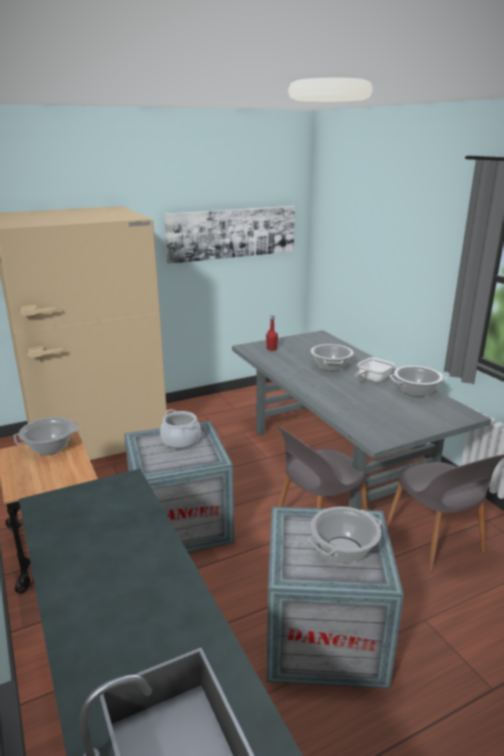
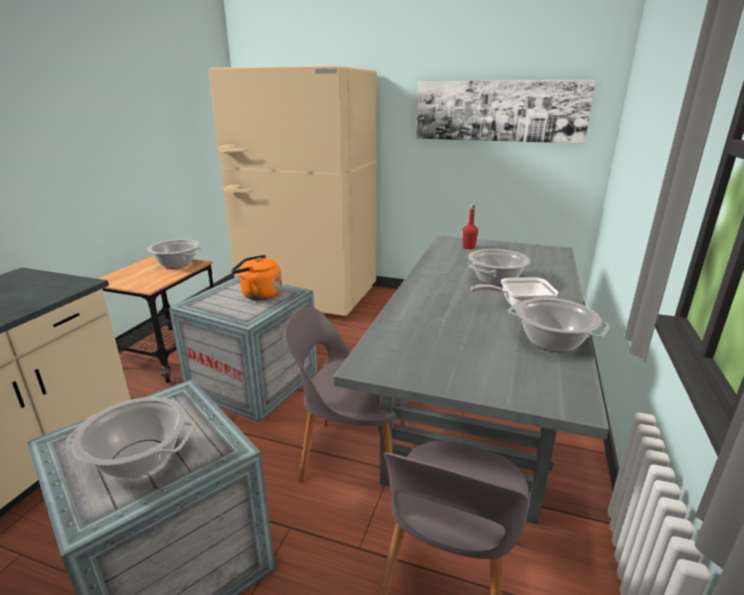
camera: 45 degrees right, 0 degrees up
cooking pot [160,409,201,449] -> orange kettle [231,255,282,300]

